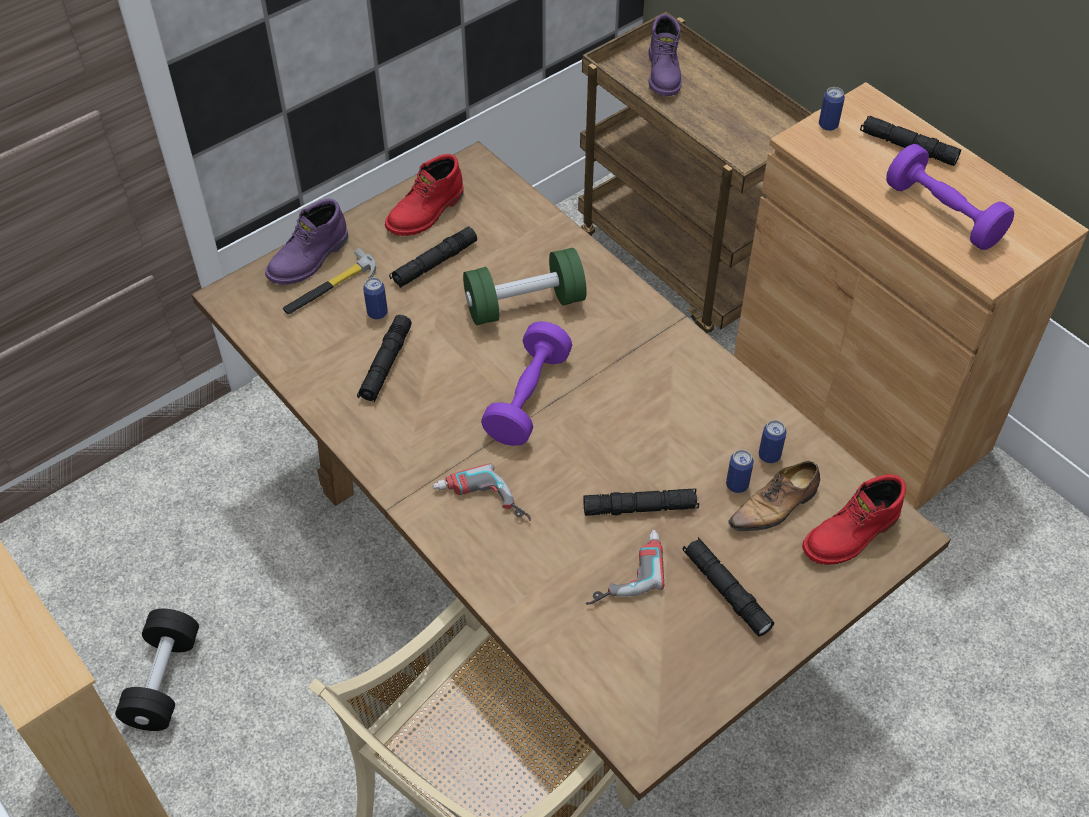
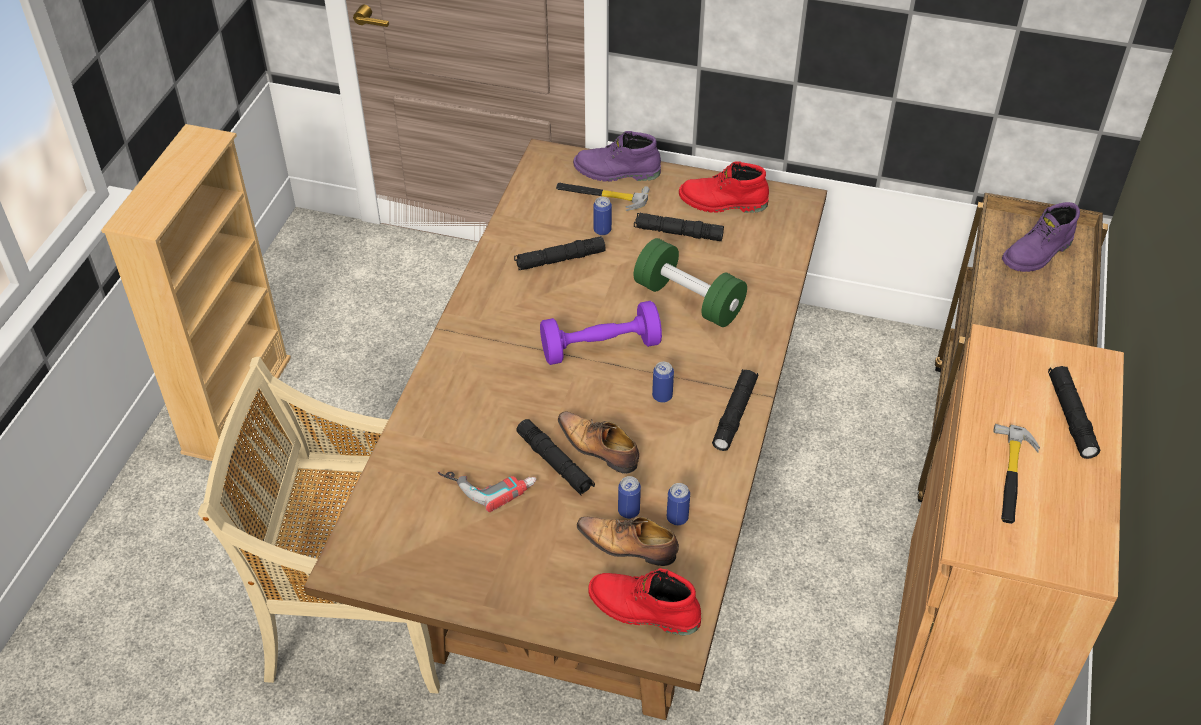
camera: 55 degrees right, 5 degrees down
black dumbbell [115,609,199,731] -> none
power drill [432,463,531,521] -> none
black flashlight [683,537,774,636] -> black flashlight moved to [712,369,758,451]
can [819,87,845,131] -> can moved to [652,362,674,403]
purple dumbbell [886,144,1014,250] -> hammer [993,424,1040,524]
none -> shoe [558,411,639,474]

